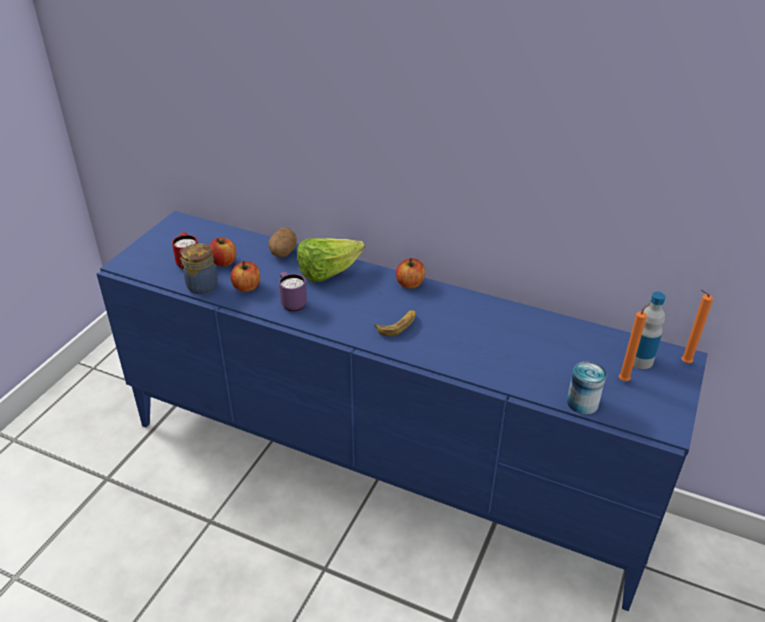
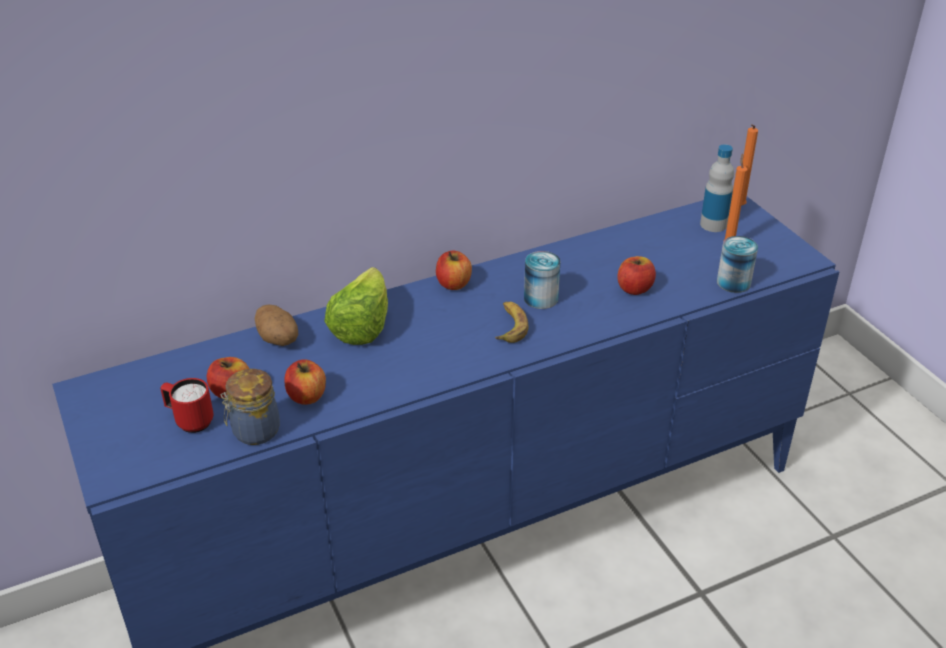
camera: 50 degrees left, 0 degrees up
purple mug [279,272,307,311] -> none
none -> can [524,251,561,309]
none -> apple [617,256,656,295]

